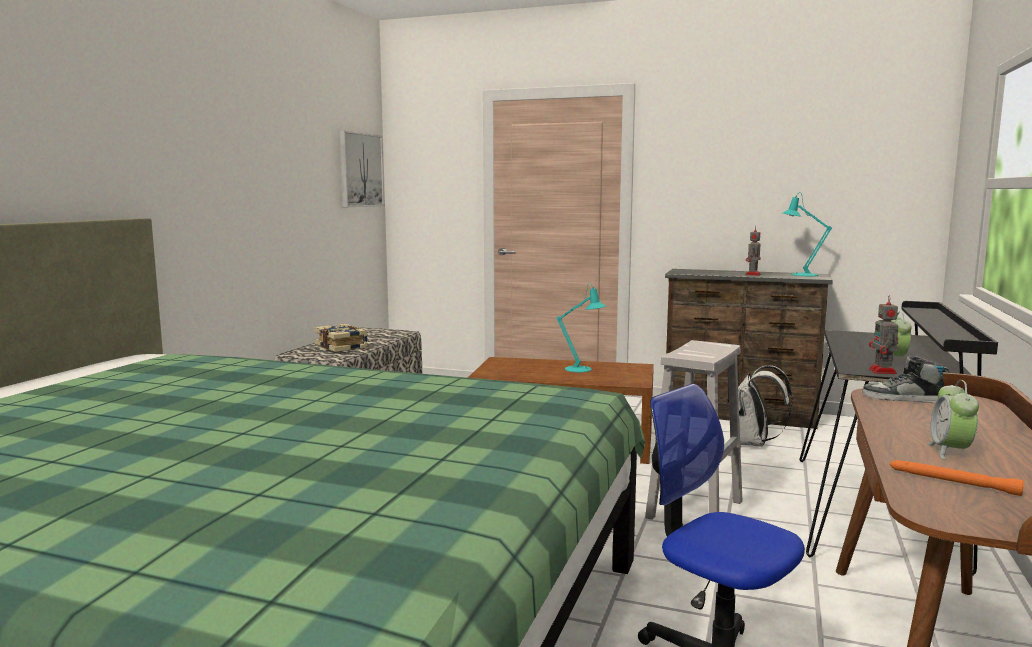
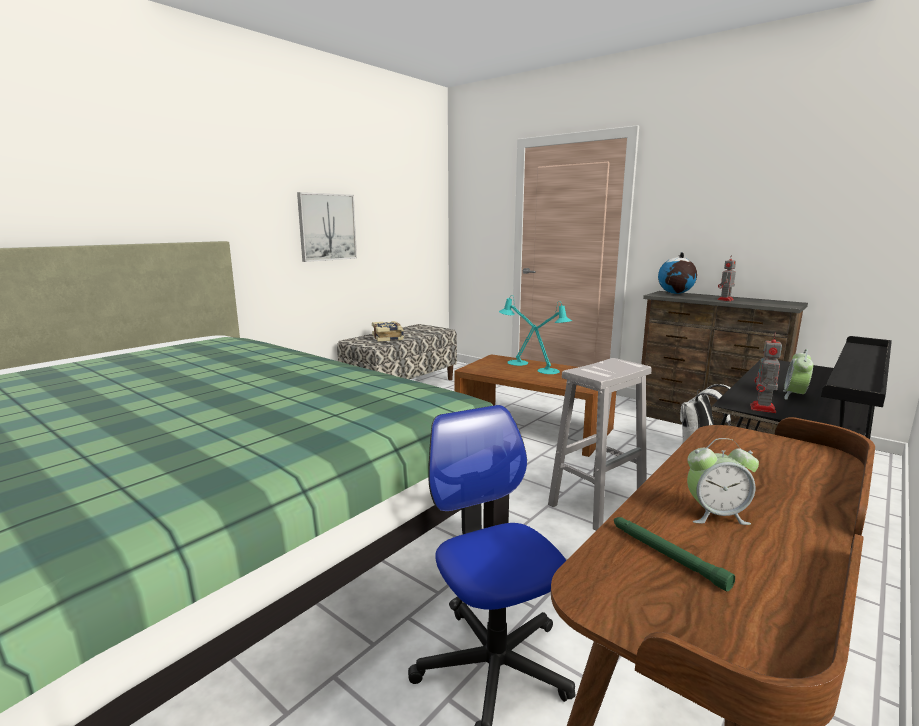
camera: 20 degrees right, 5 degrees up
picture [340,131,384,207] -> picture moved to [297,192,357,262]
turquoise table lamp [783,192,832,276] -> turquoise table lamp moved to [499,296,536,366]
shoe [862,355,949,403] -> none
orange flashlight [890,460,1024,496] -> green flashlight [614,517,735,591]
alarm clock [928,380,979,459] -> alarm clock turned 120 degrees counterclockwise [687,438,759,525]
none -> globe [658,252,697,294]

